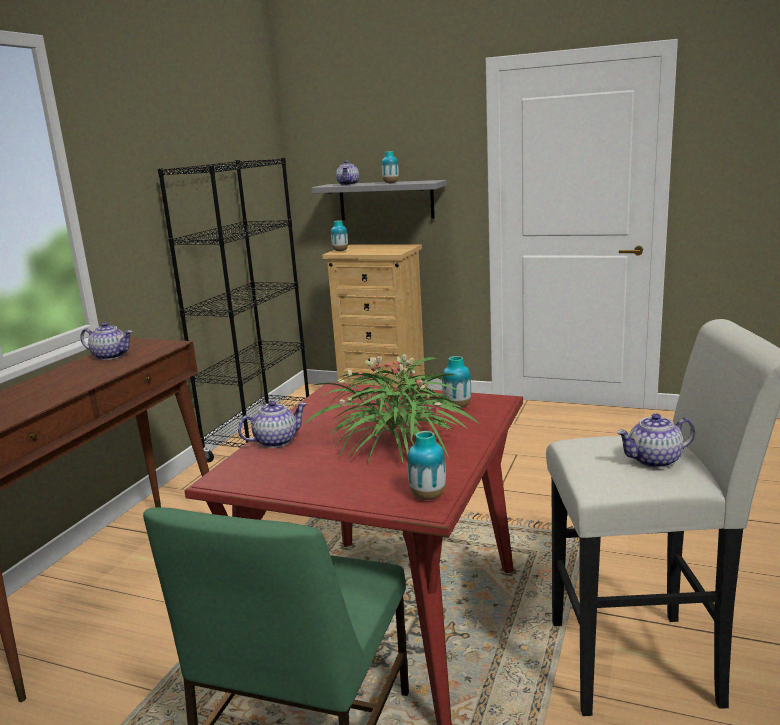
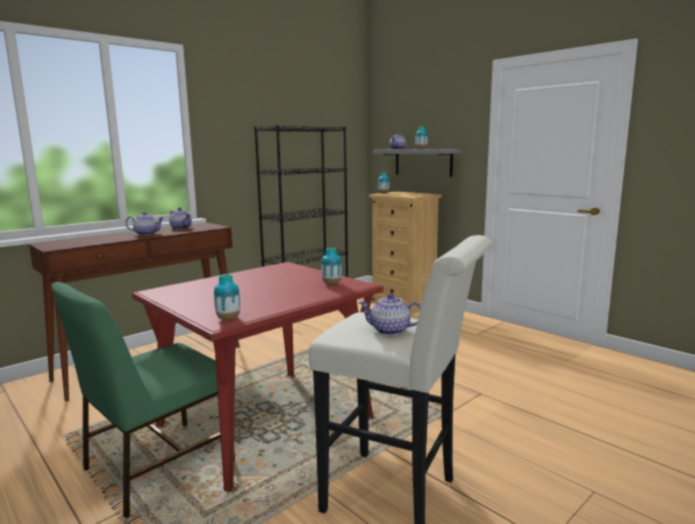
camera: 25 degrees right, 5 degrees down
teapot [238,401,307,448] -> teapot moved to [125,212,165,235]
potted plant [304,353,479,465] -> none

